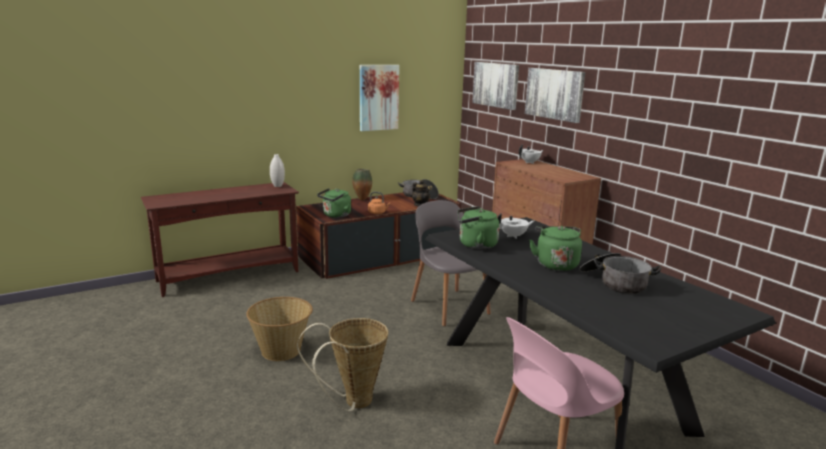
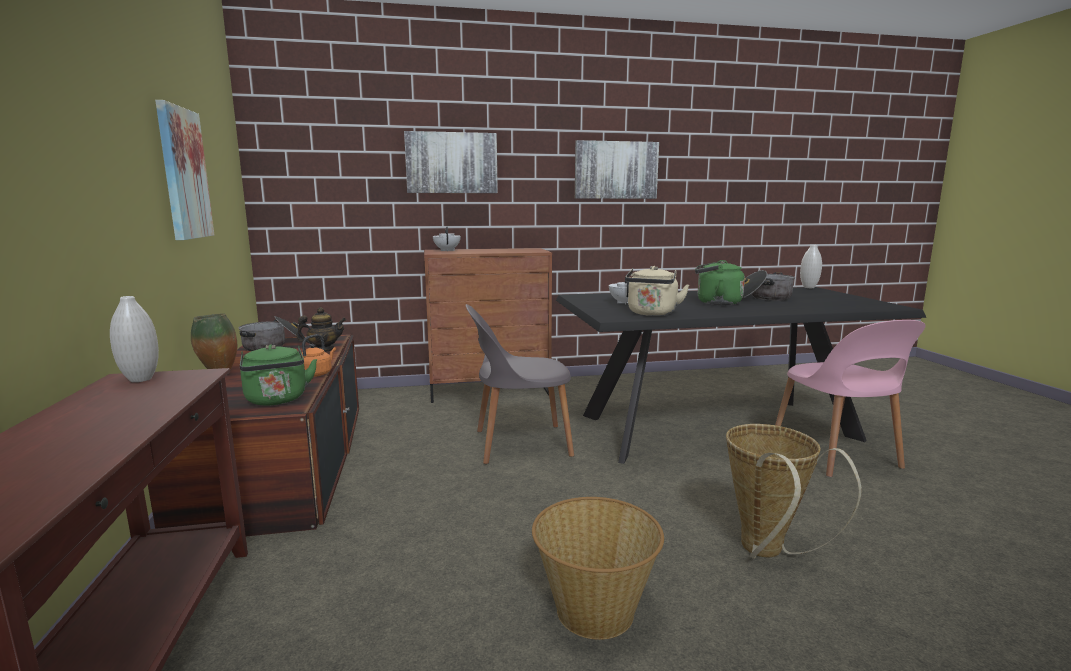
camera: 70 degrees left, 5 degrees down
green kettle [458,206,500,249] -> beige kettle [625,266,689,316]
picture [472,62,519,110] -> picture moved to [575,140,659,199]
none -> white vase [800,245,822,288]

